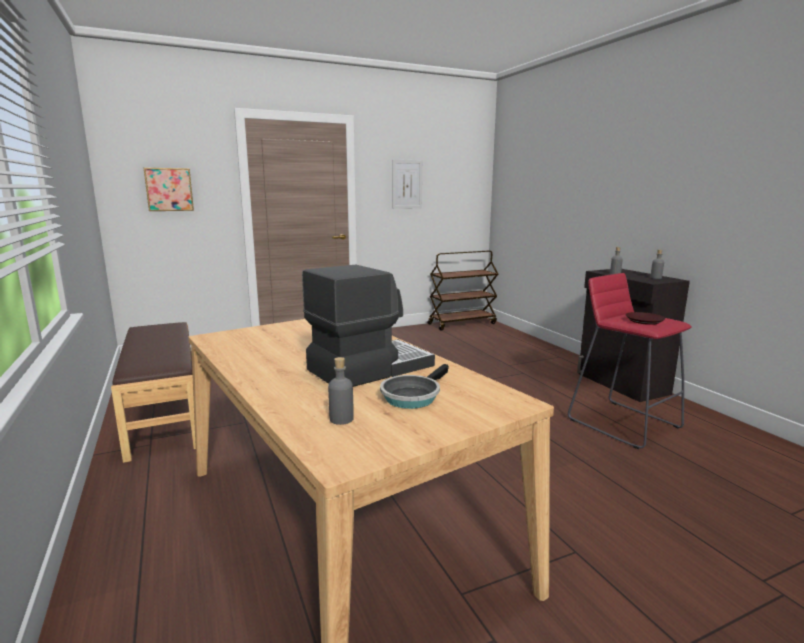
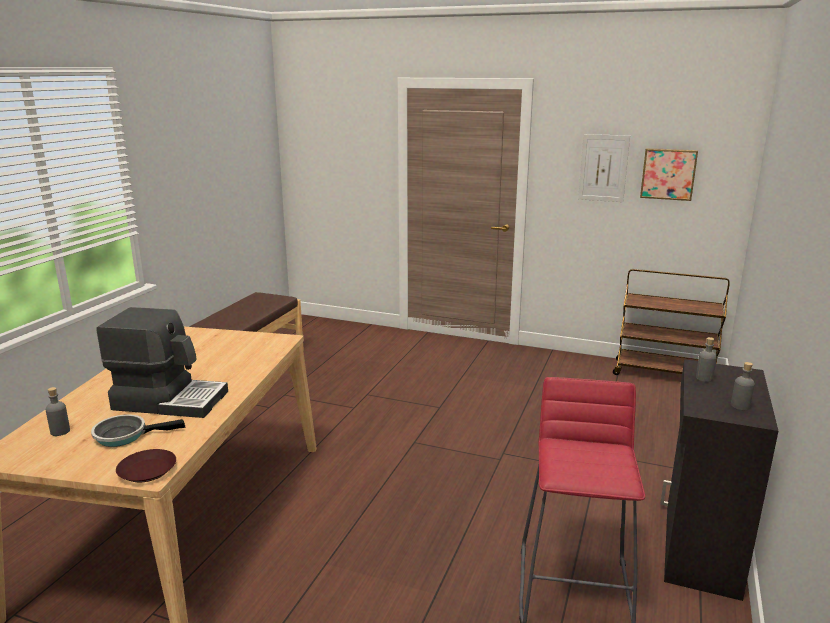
camera: 45 degrees right, 5 degrees up
picture [144,168,194,211] -> picture moved to [640,148,698,201]
brown plate [625,312,665,325] -> brown plate moved to [116,449,176,482]

